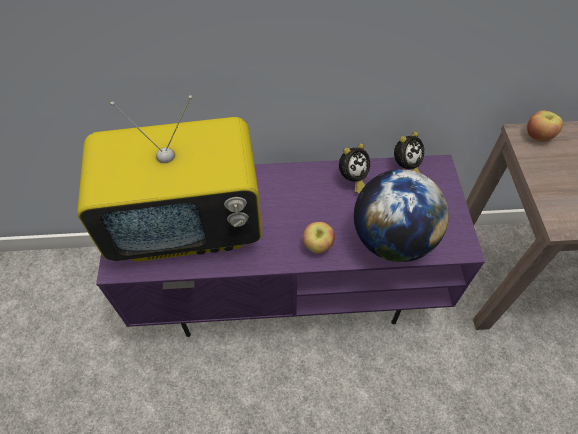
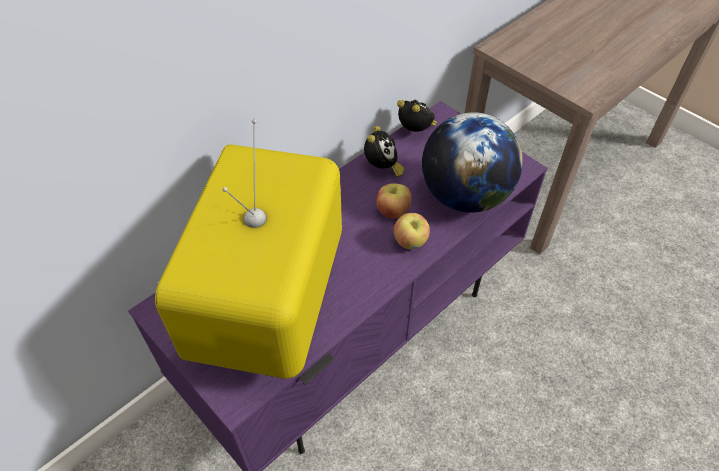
camera: 40 degrees left, 5 degrees down
television [77,95,262,262] -> television turned 150 degrees clockwise [155,119,342,379]
alarm clock [394,131,425,173] -> alarm clock turned 60 degrees counterclockwise [397,100,437,132]
apple [527,110,563,142] -> apple moved to [376,183,412,218]

